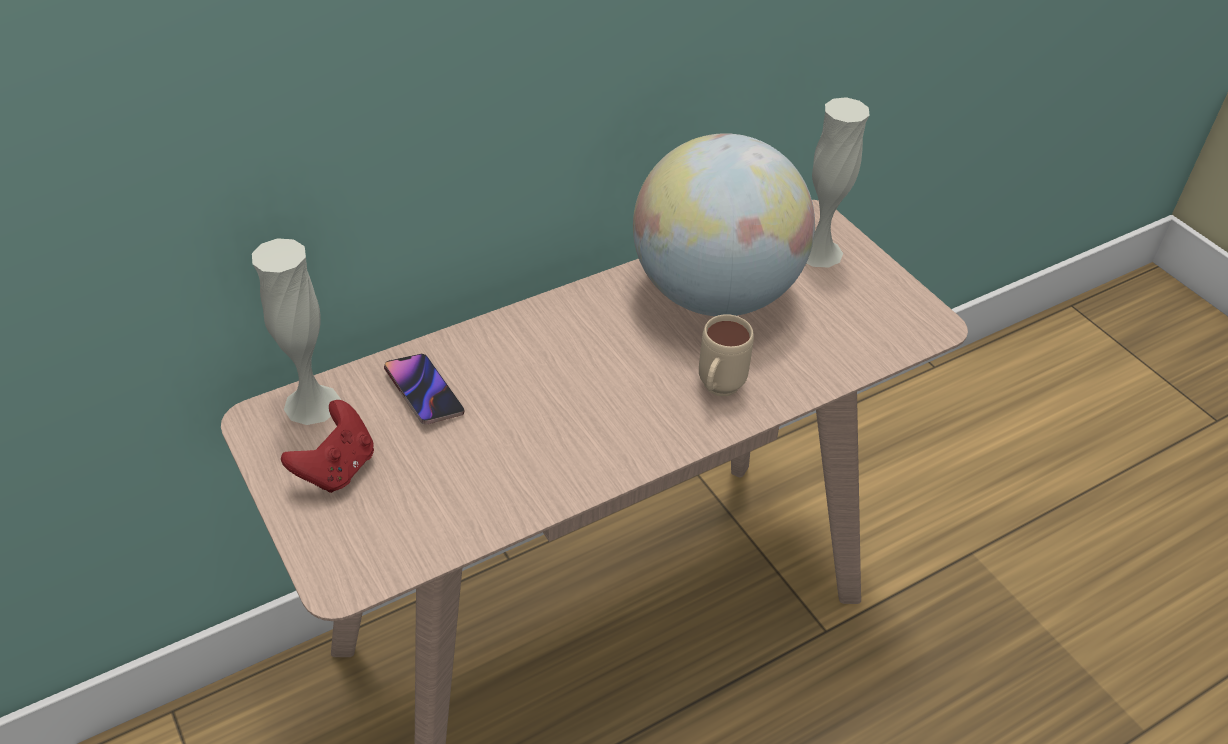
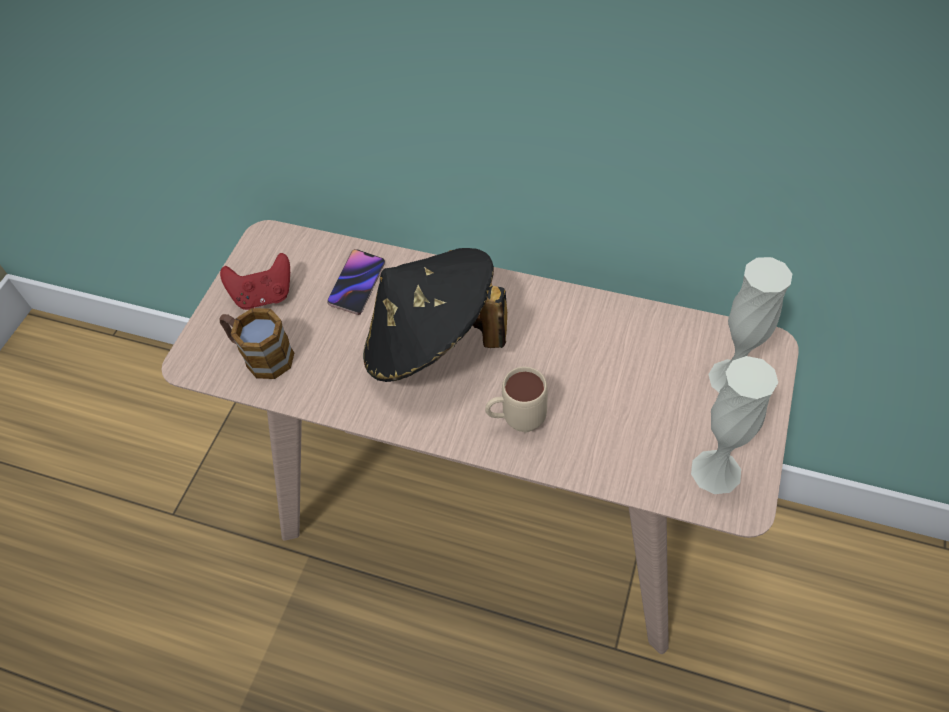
camera: 55 degrees right, 10 degrees up
white vase [252,238,341,425] -> white vase moved to [691,356,778,494]
globe [633,133,815,316] -> none
none -> mug [219,308,294,379]
none -> black hat [363,248,507,382]

